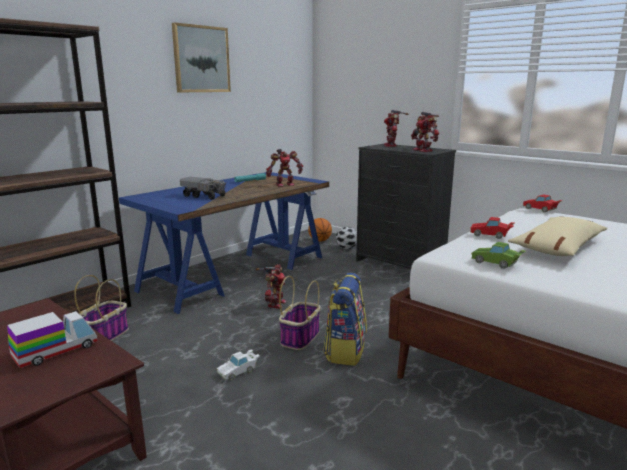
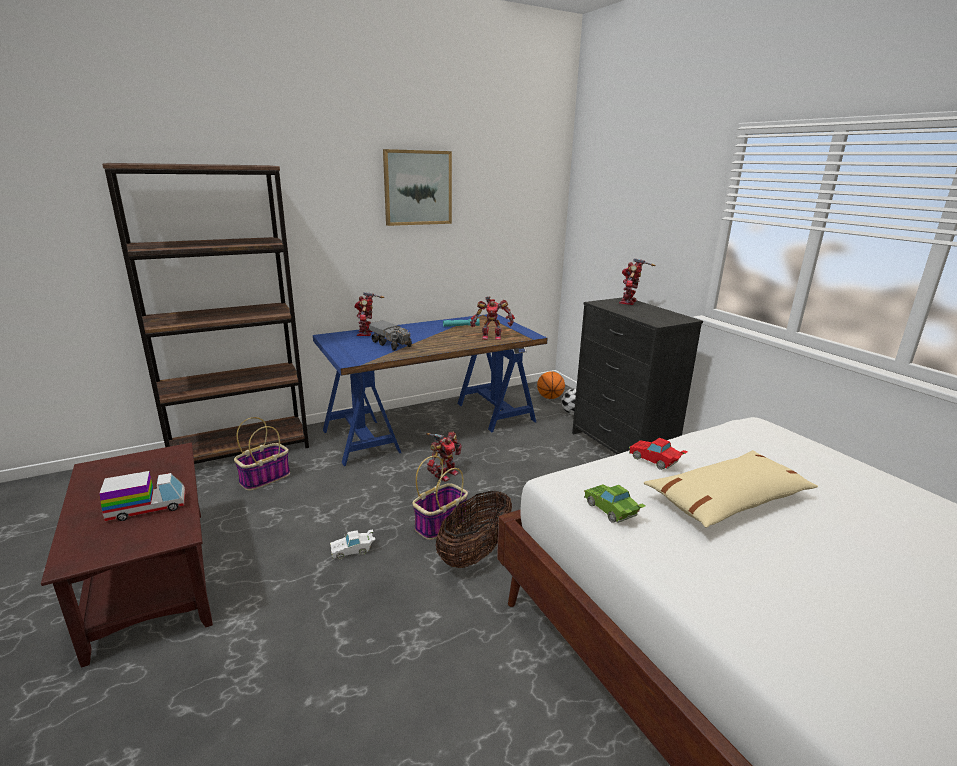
camera: 20 degrees right, 5 degrees up
backpack [323,273,367,366] -> basket [436,490,512,568]
toy robot [411,112,439,152] -> toy robot moved to [355,292,384,336]
red toy car [523,194,562,212] -> none

